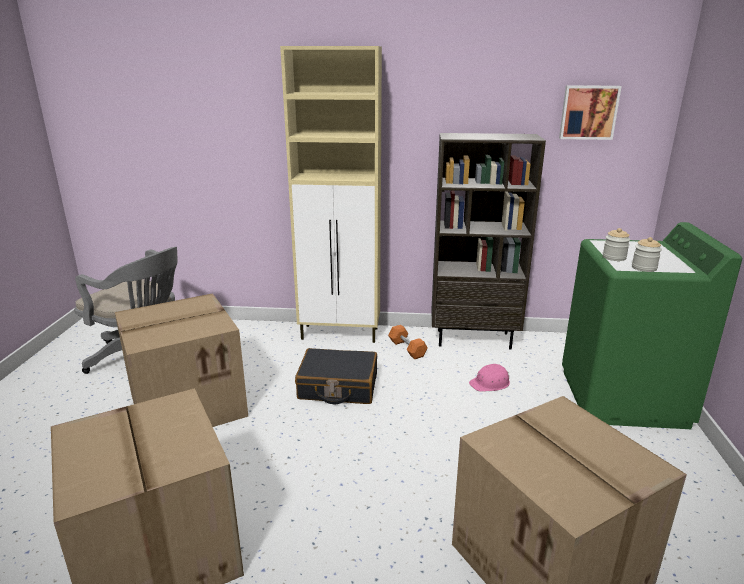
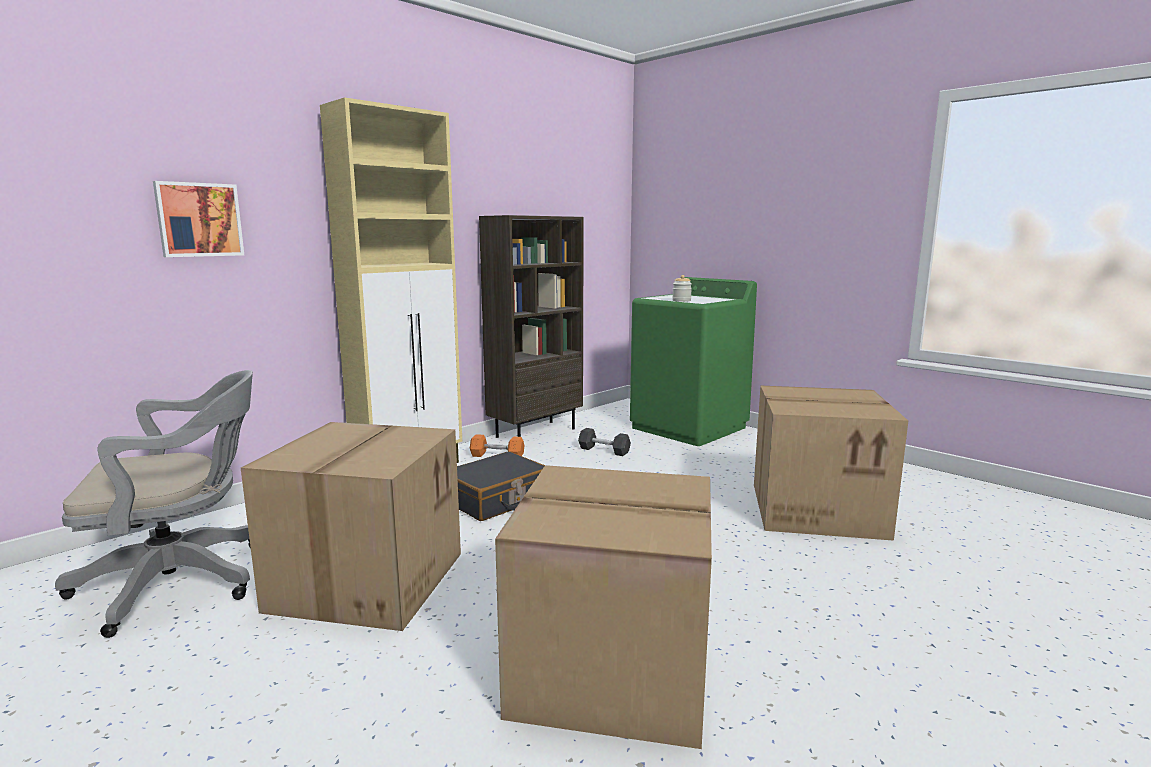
camera: 50 degrees left, 10 degrees down
pink hard hat [469,364,510,391] -> grey dumbbell [578,428,631,456]
picture [559,85,622,140] -> picture moved to [153,181,244,257]
jar [632,237,662,272] -> none

